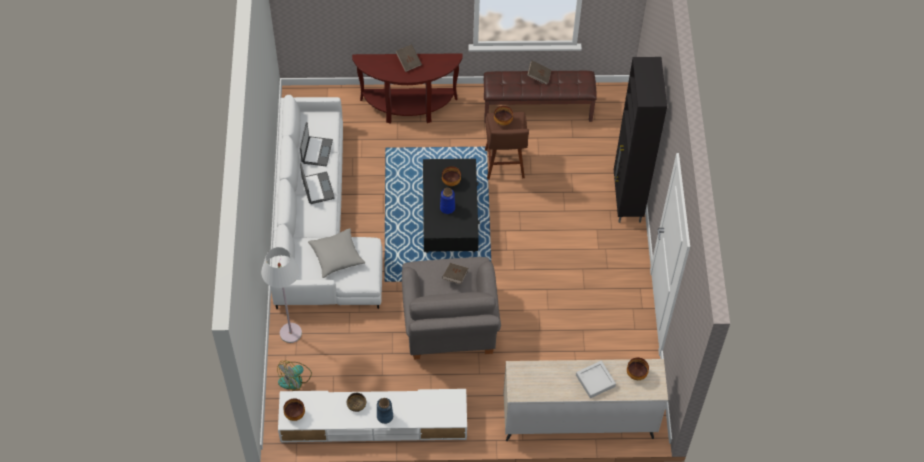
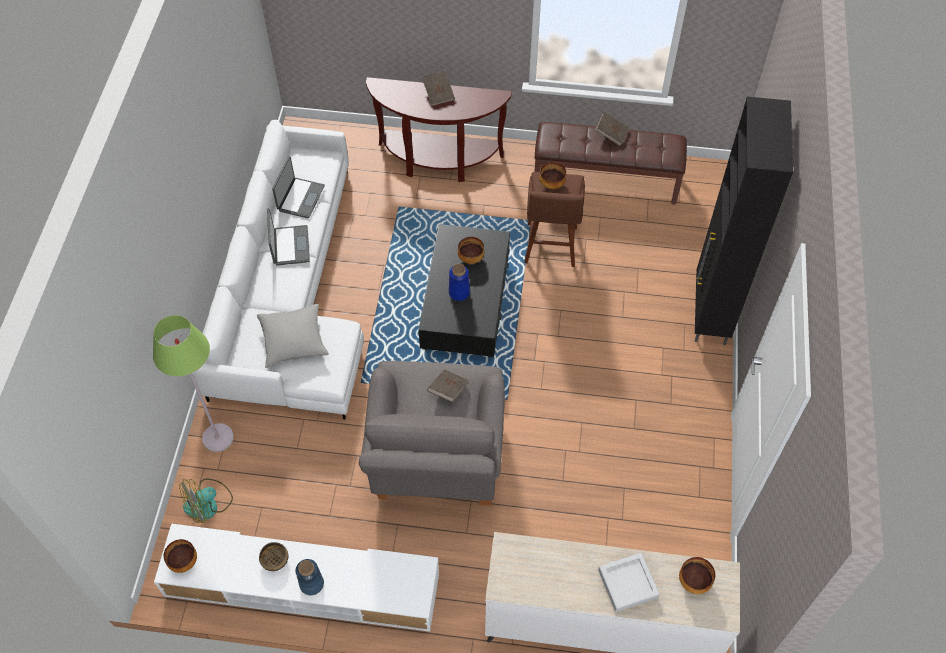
camera: 10 degrees right, 0 degrees up
white floor lamp [261,247,302,343] -> green floor lamp [153,315,234,452]

